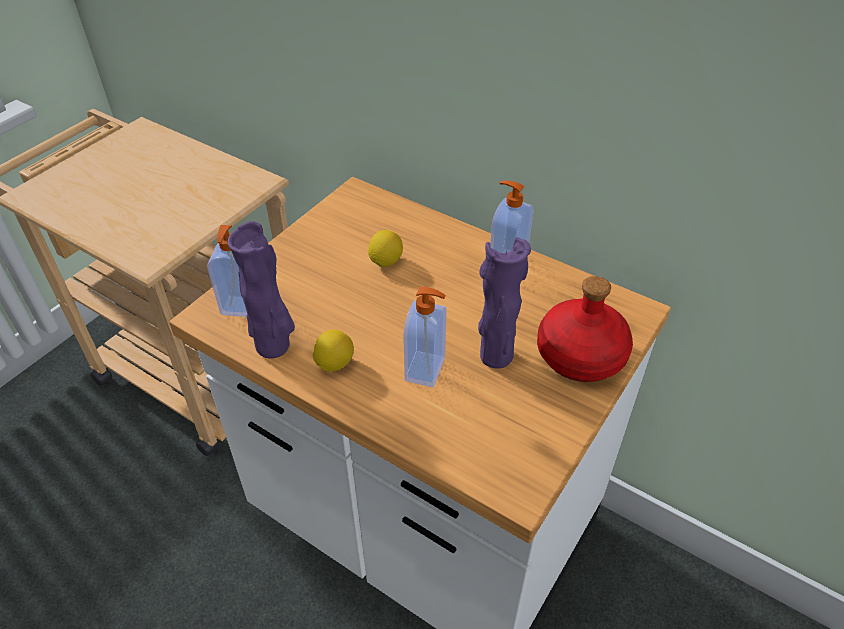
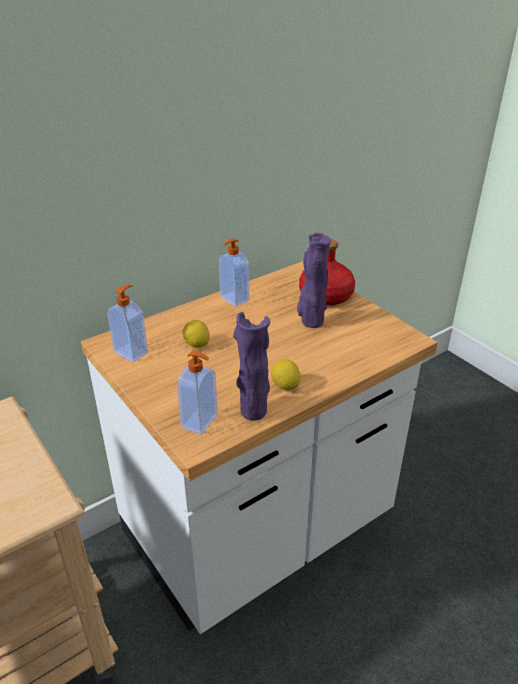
camera: 70 degrees left, 10 degrees down
soap dispenser [403,286,447,388] -> soap dispenser moved to [107,285,148,362]

